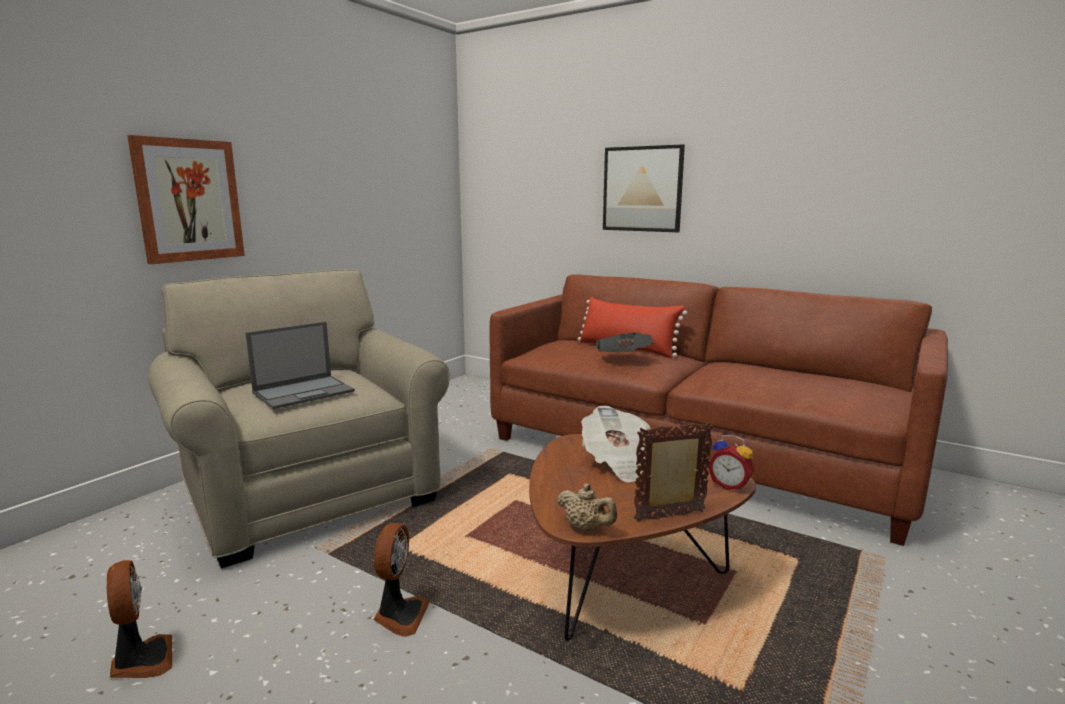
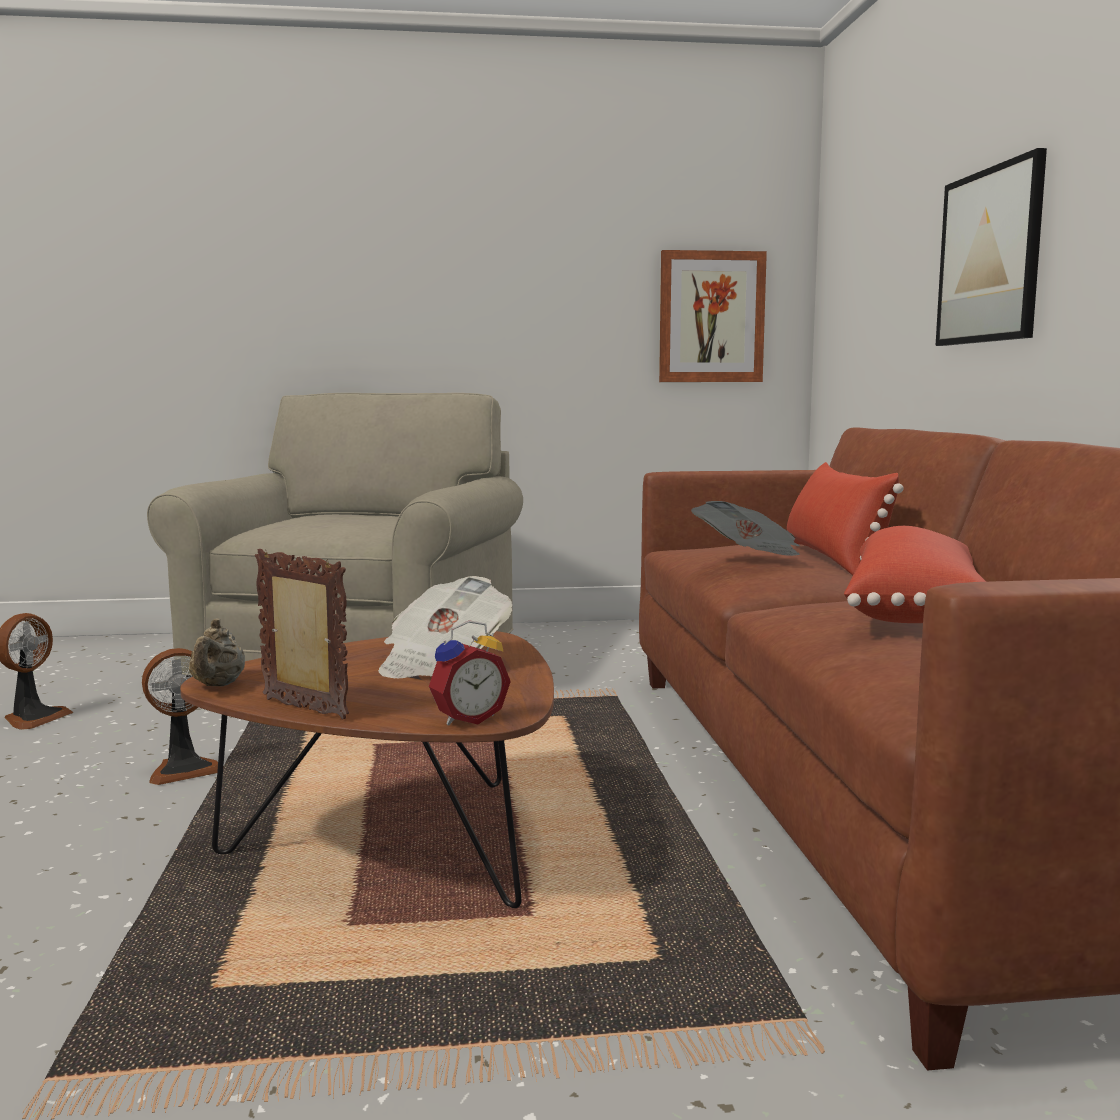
camera: 50 degrees right, 5 degrees down
picture [127,135,245,264] -> picture moved to [659,250,767,382]
laptop [245,322,355,409] -> none
alarm clock [708,435,755,491] -> alarm clock turned 120 degrees counterclockwise [429,620,511,725]
none -> red pillow [844,526,986,623]

